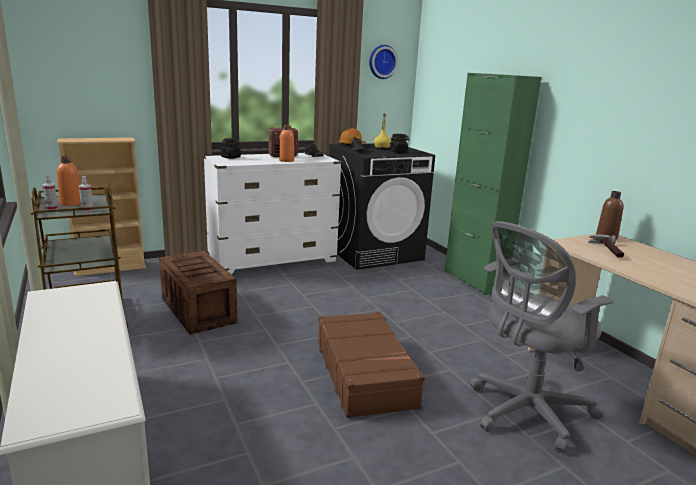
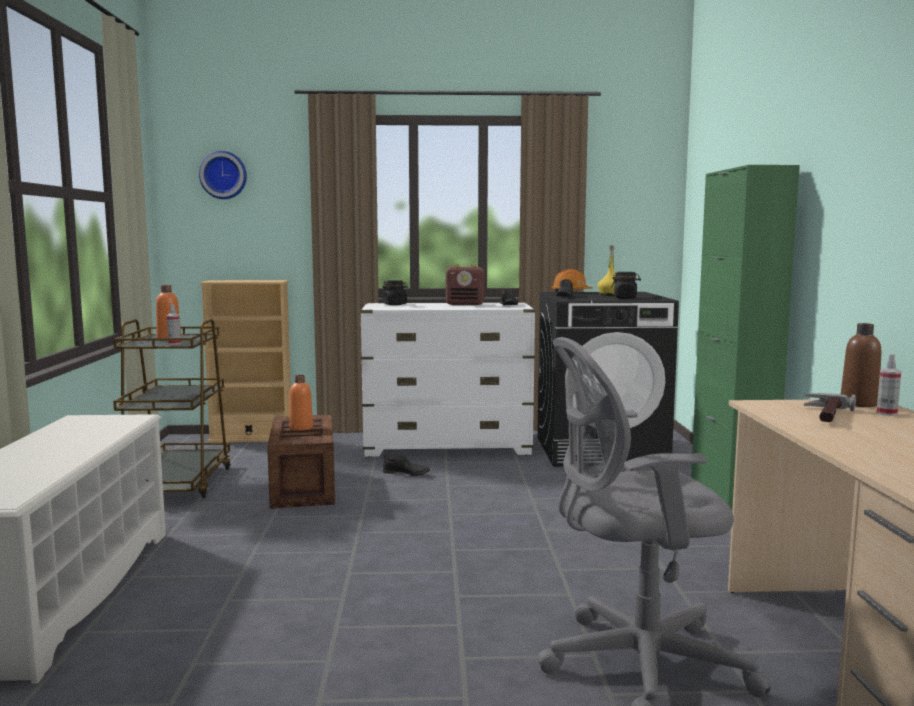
camera: 25 degrees right, 10 degrees down
spray bottle [43,175,58,210] -> spray bottle moved to [876,354,901,416]
orange bottle [279,125,294,162] -> orange bottle moved to [290,375,313,431]
brown suitcase [318,312,425,418] -> none
wall clock [369,45,398,79] -> wall clock moved to [199,151,247,199]
none -> black shoe [382,455,430,476]

